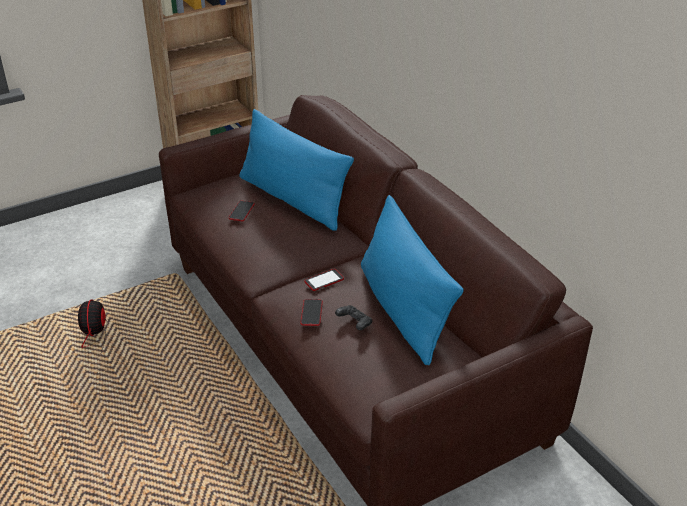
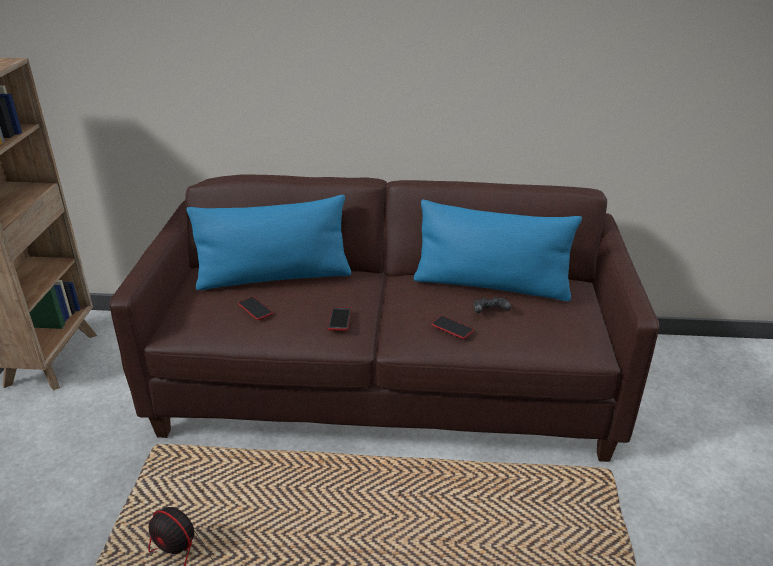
camera: 55 degrees left, 5 degrees down
phone [305,269,344,291] -> phone moved to [328,307,351,331]

